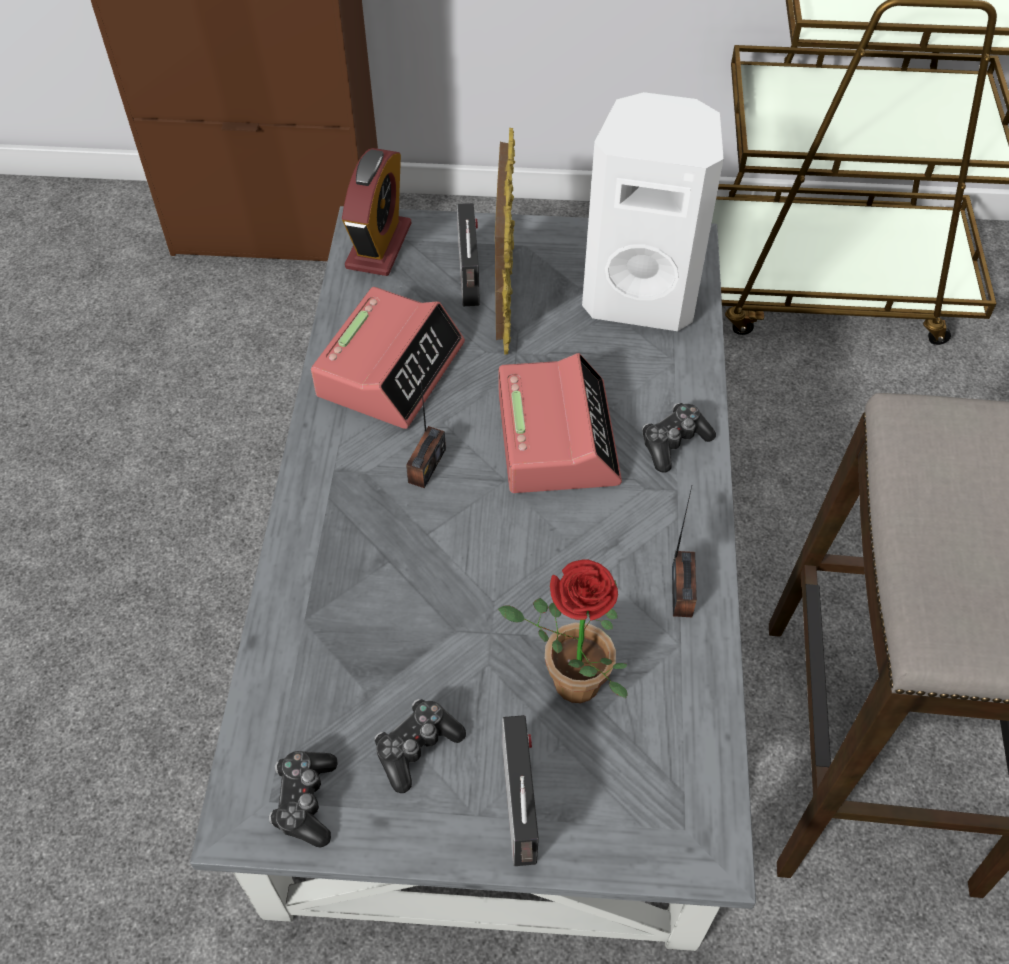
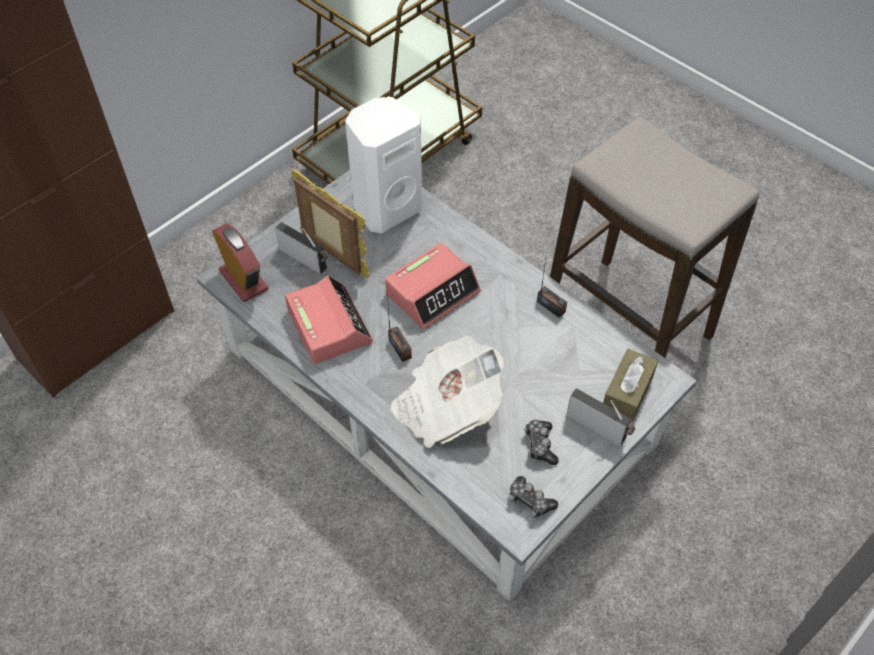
camera: 50 degrees left, 0 degrees up
alarm clock [498,353,622,493] -> alarm clock turned 105 degrees clockwise [385,243,481,329]
potted plant [498,559,628,703] -> none
game controller [642,403,716,473] -> none
none -> newspaper [391,336,505,448]
none -> brown tissue box [603,349,658,421]

